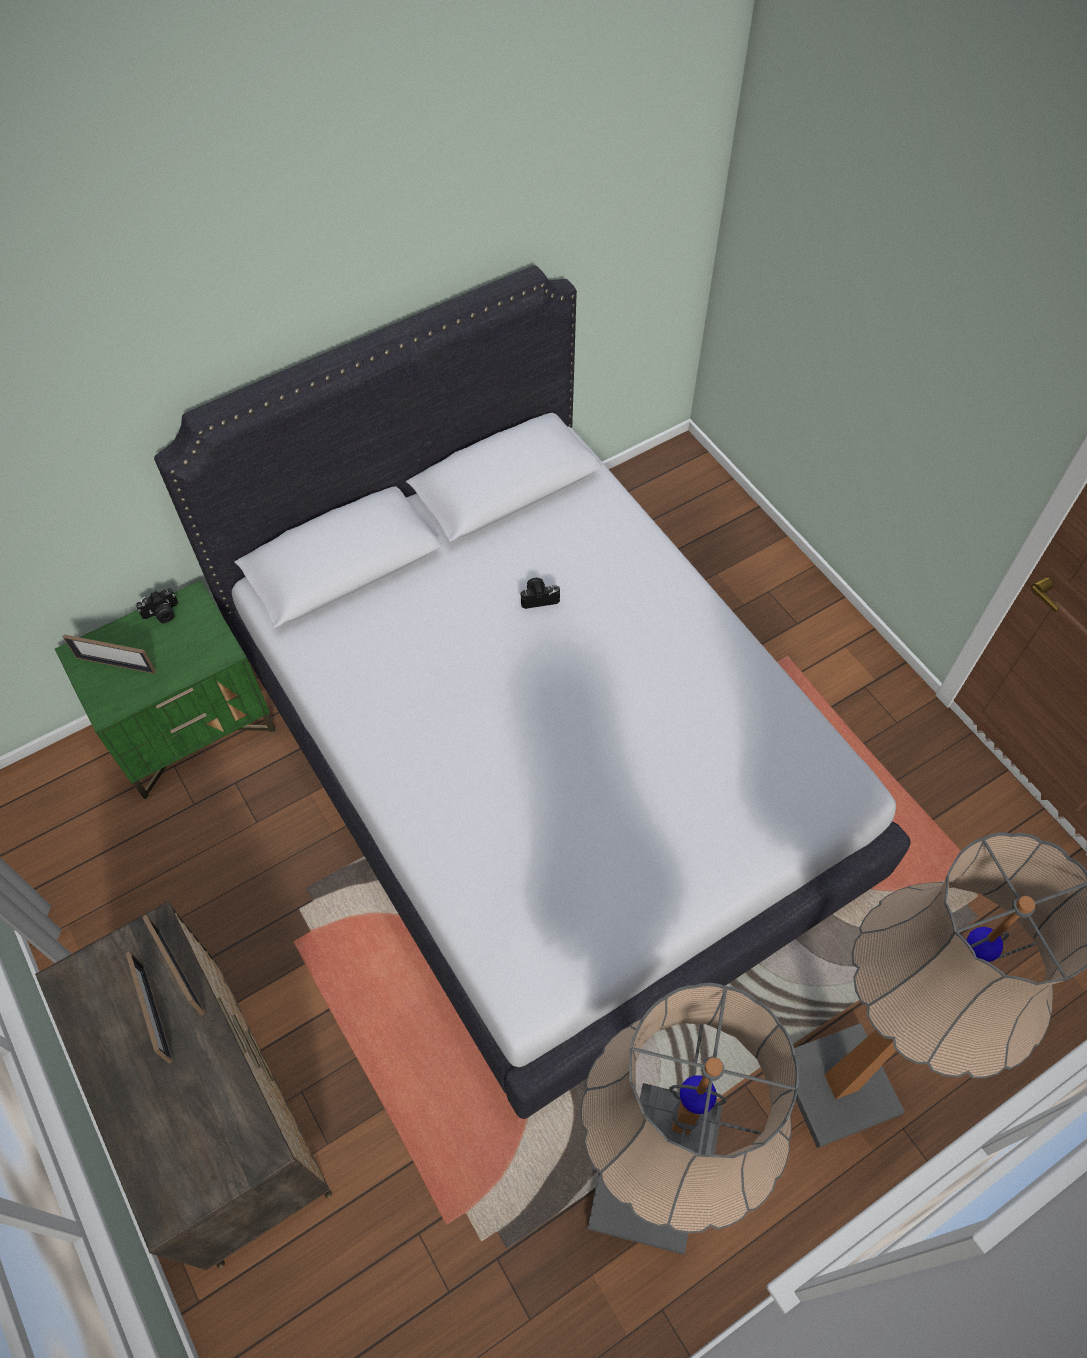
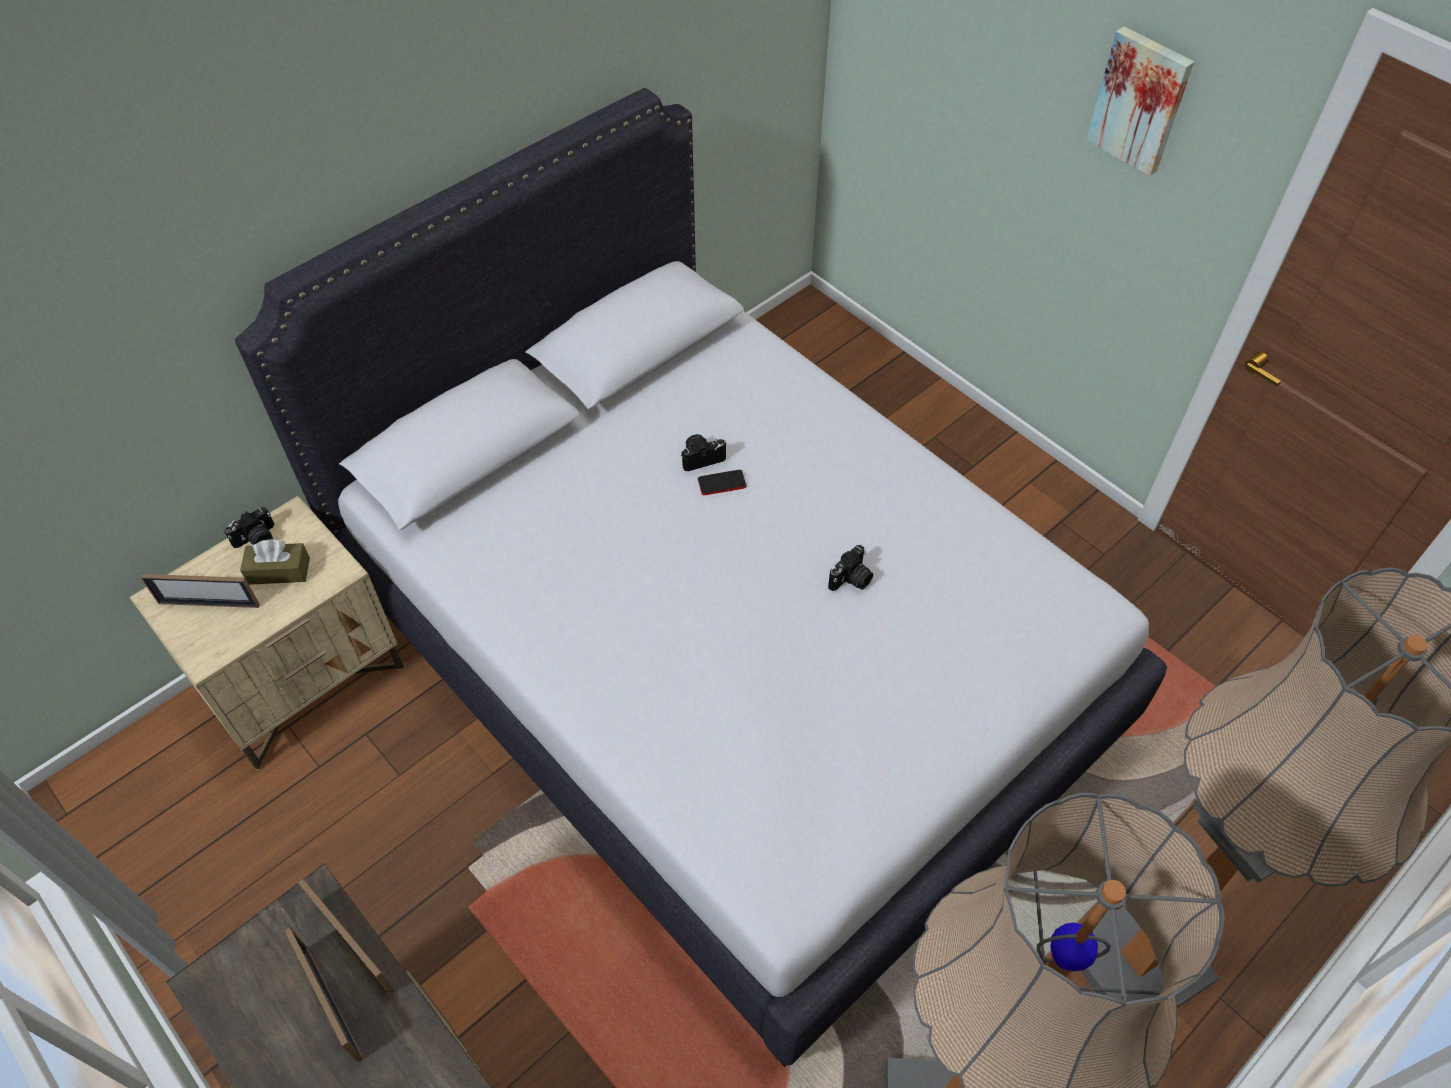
camera: 10 degrees left, 5 degrees down
green nightstand [55,580,276,799] -> beige nightstand [129,496,404,770]
none -> brown tissue box [240,539,310,585]
none -> phone [698,470,746,495]
none -> camera [828,545,873,591]
none -> picture [1086,27,1194,176]

